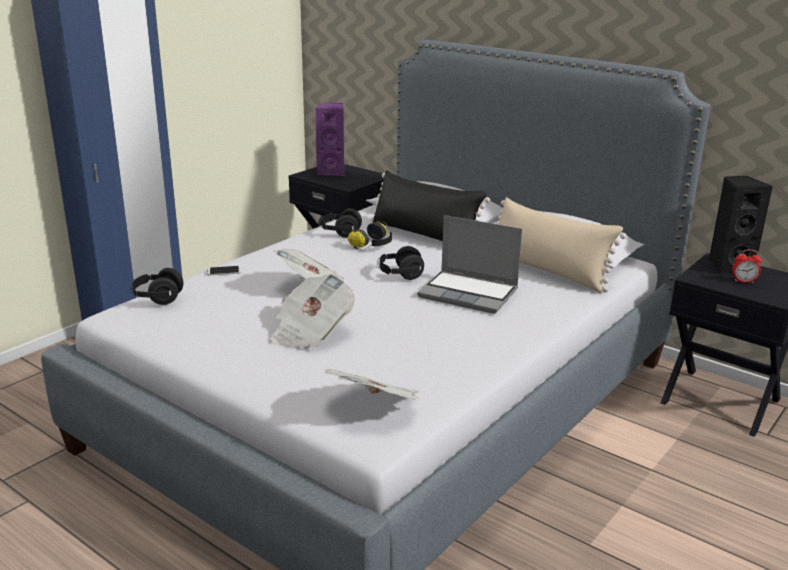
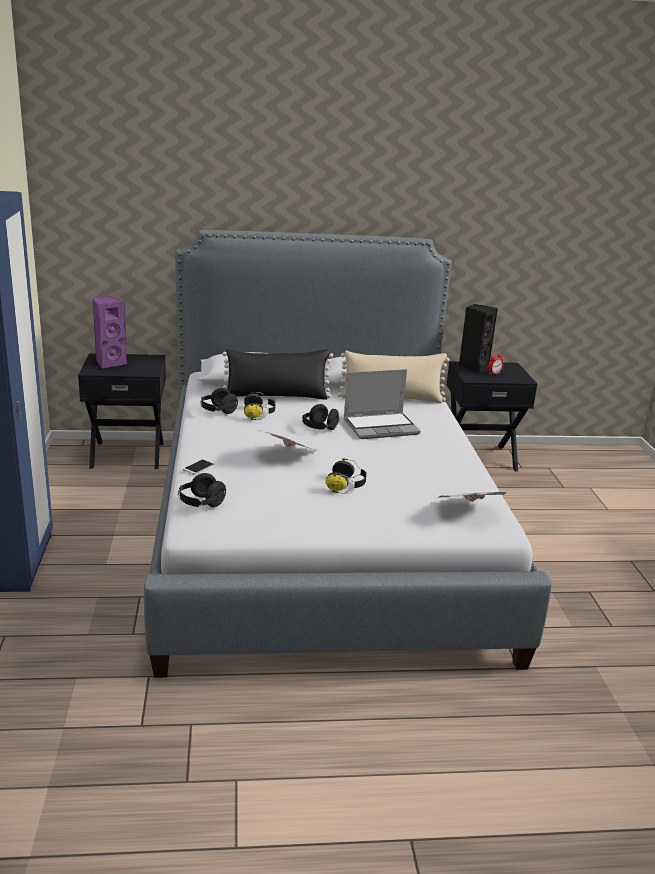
camera: 45 degrees left, 0 degrees up
newspaper [271,274,355,348] -> headphones [326,458,367,494]

